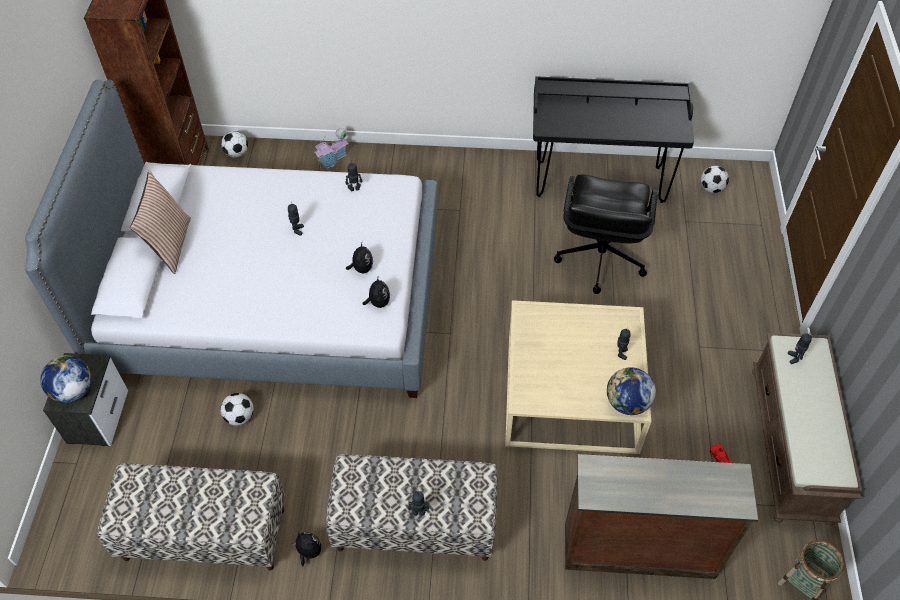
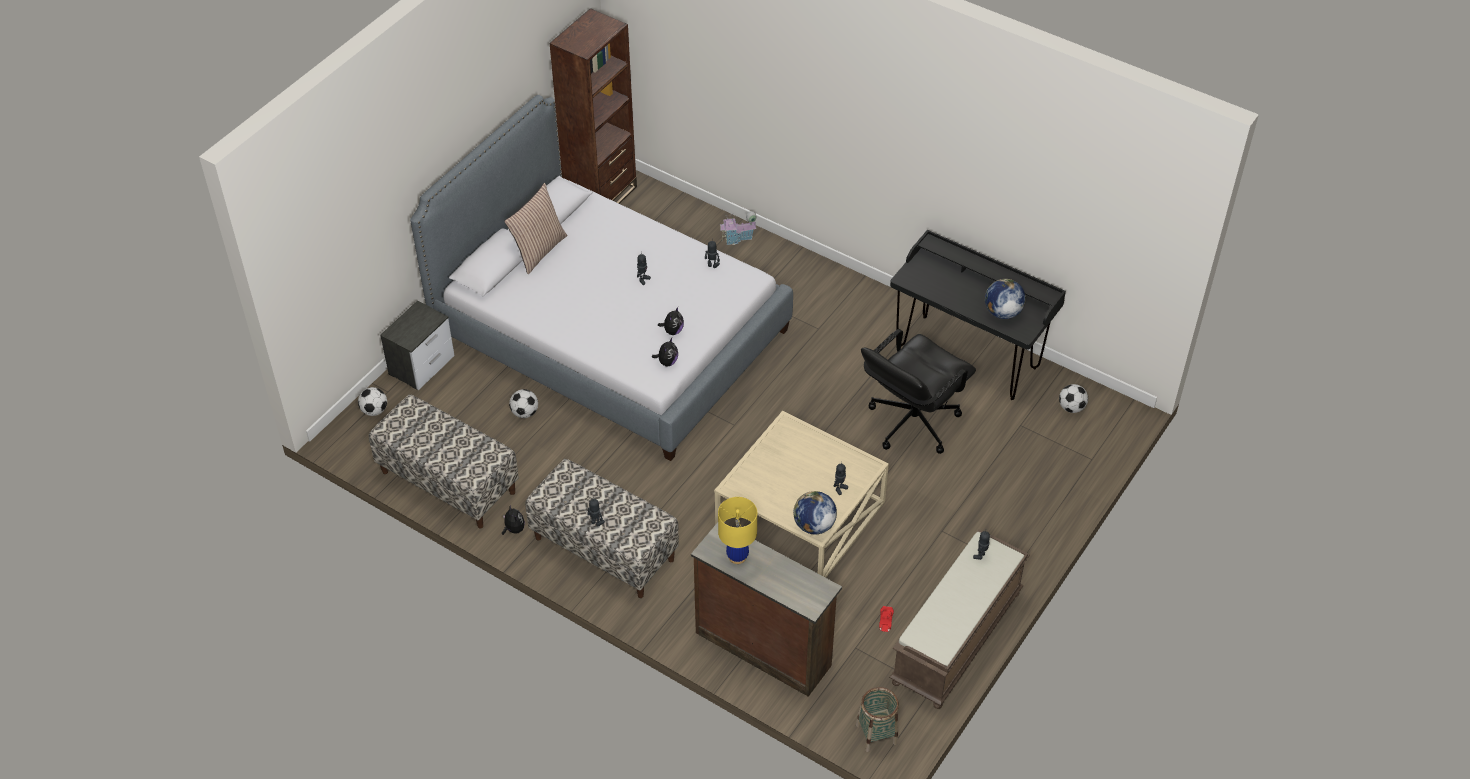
camera: 30 degrees right, 5 degrees down
globe [40,355,92,403] -> globe moved to [985,279,1026,319]
football [221,131,248,157] -> football moved to [358,387,387,416]
none -> yellow table lamp [718,497,757,564]

